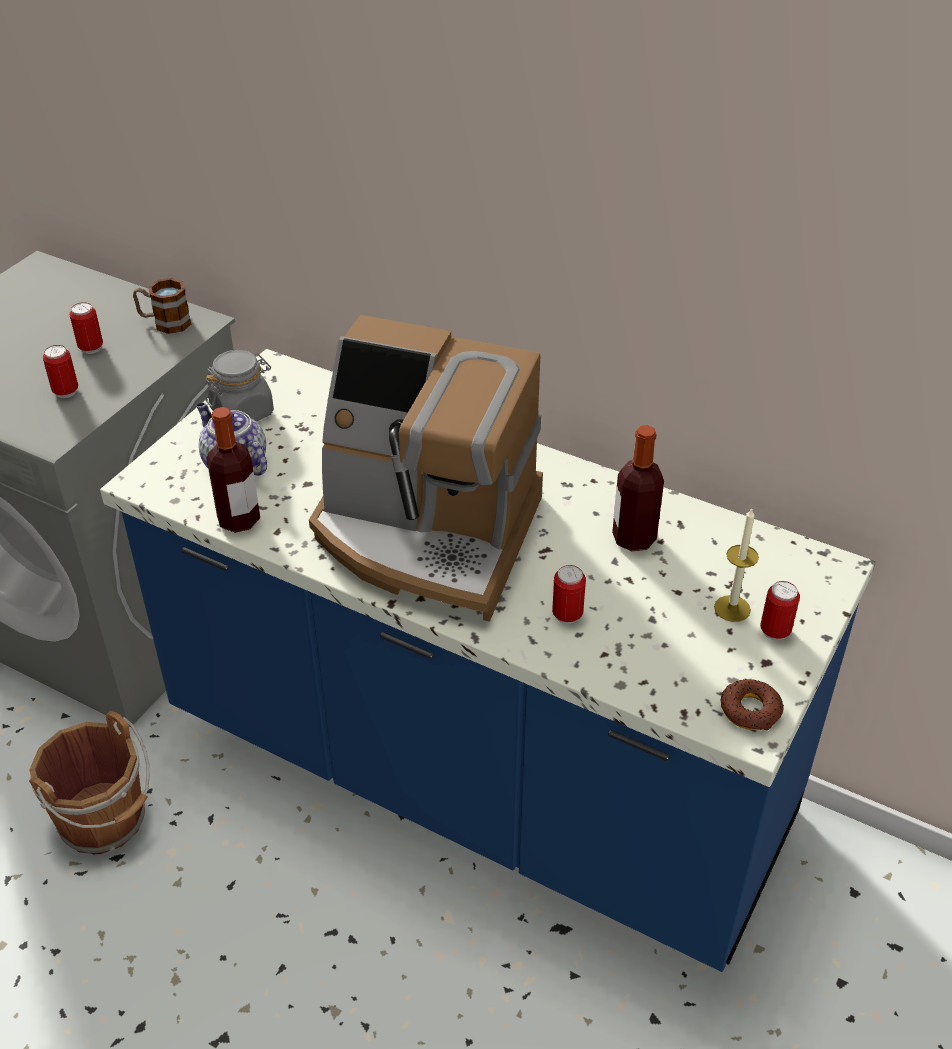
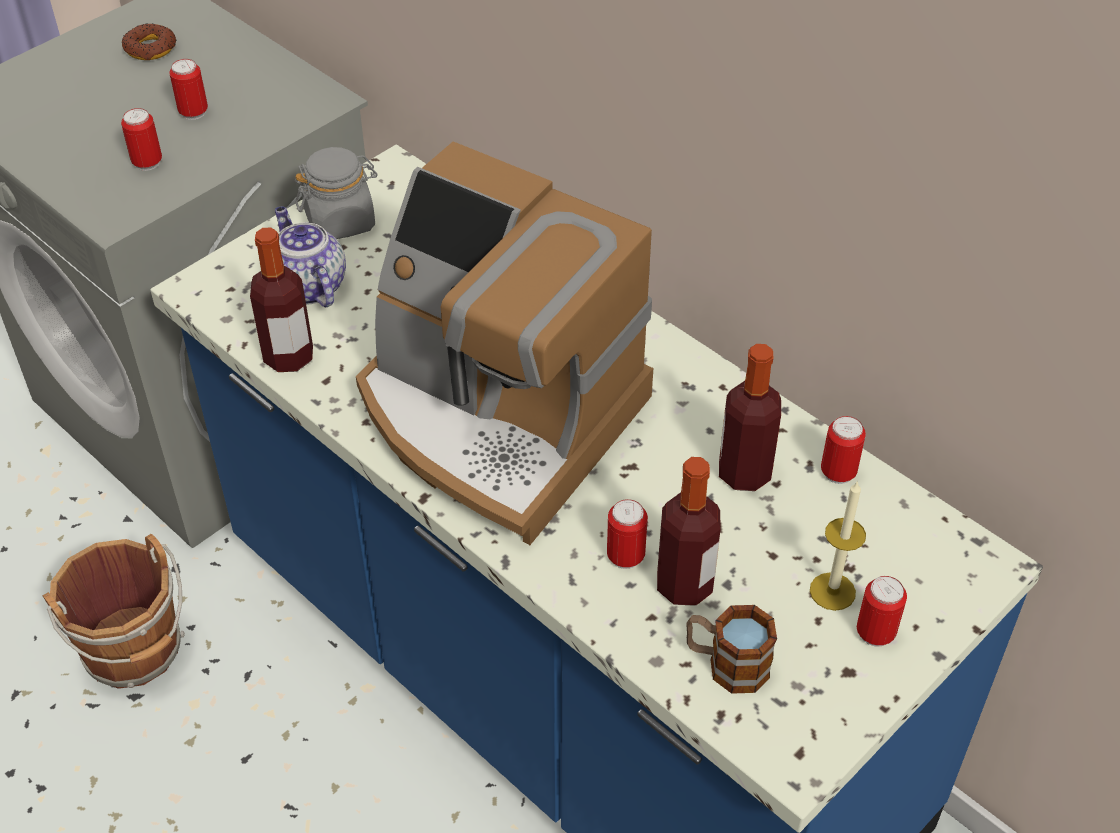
camera: 15 degrees right, 5 degrees up
mug [133,278,191,334] -> mug moved to [686,605,777,694]
donut [721,679,784,730] -> donut moved to [122,23,176,60]
none -> bottle [657,457,721,606]
none -> can [821,416,866,484]

